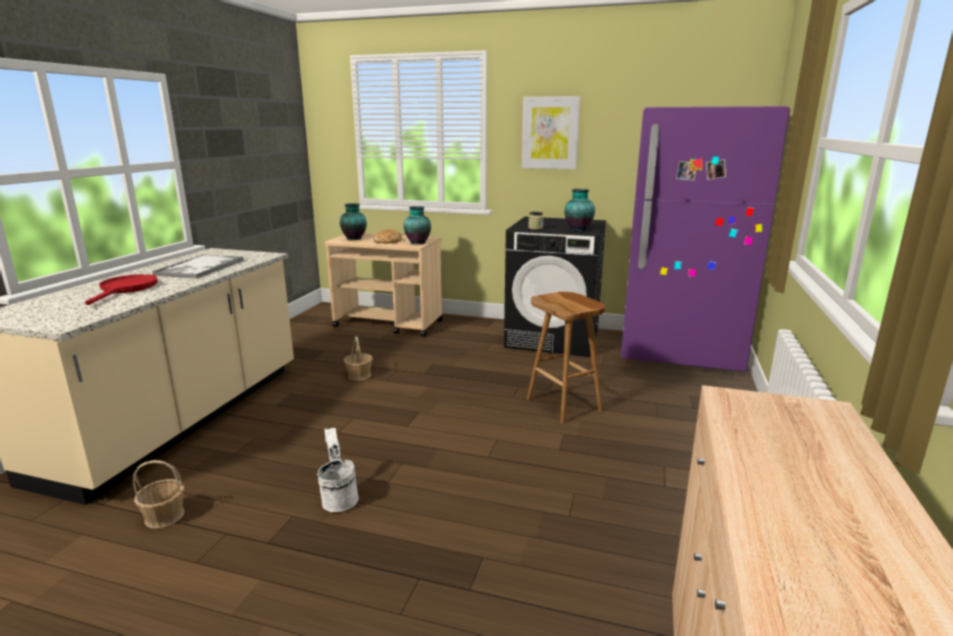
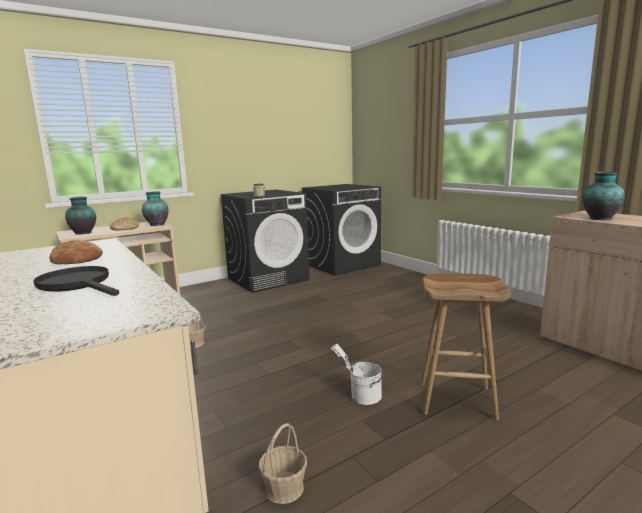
camera: 50 degrees left, 5 degrees down
red frying pan [85,274,158,305] -> black frying pan [34,266,119,296]
tray [152,255,244,279] -> bread [50,240,103,264]
picture [521,96,580,169] -> none
brown stool [527,292,606,424] -> brown stool moved to [421,273,511,421]
vase [564,189,595,231] -> vase moved to [583,172,624,220]
purple fridge [621,106,790,372] -> black washing machine [301,184,381,276]

